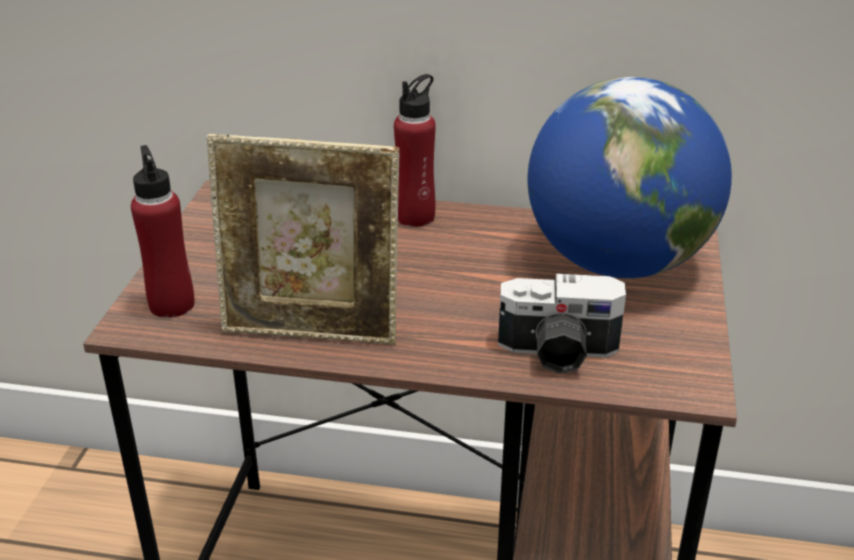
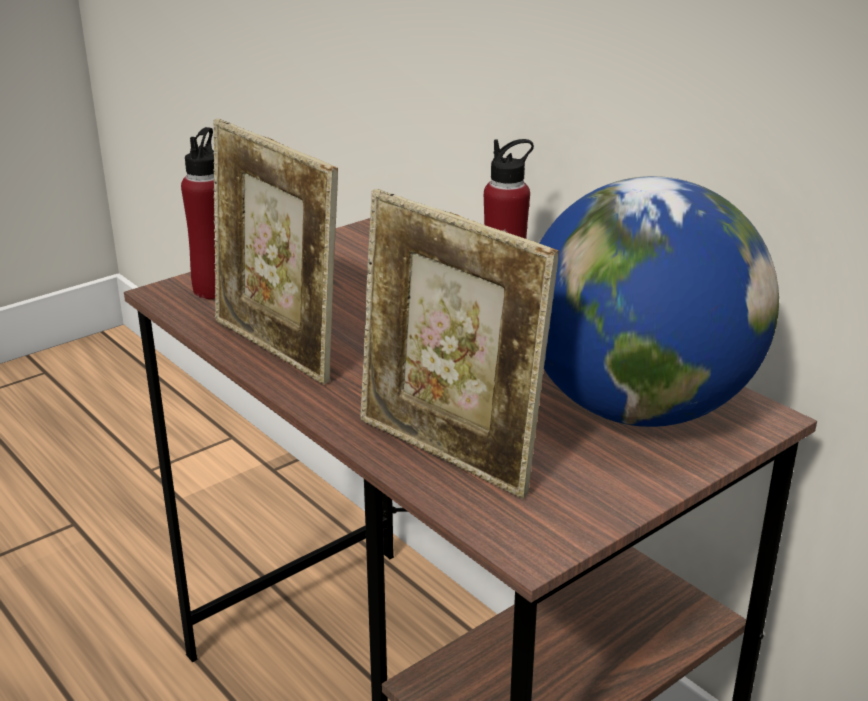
camera: 40 degrees right, 5 degrees down
camera [498,274,626,374] -> picture frame [360,189,559,499]

